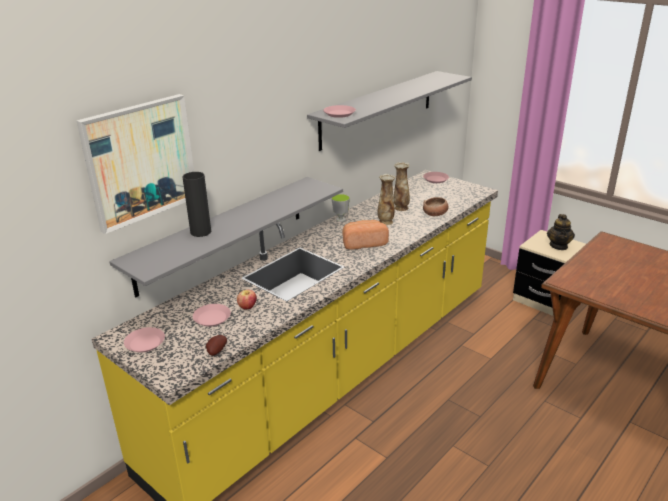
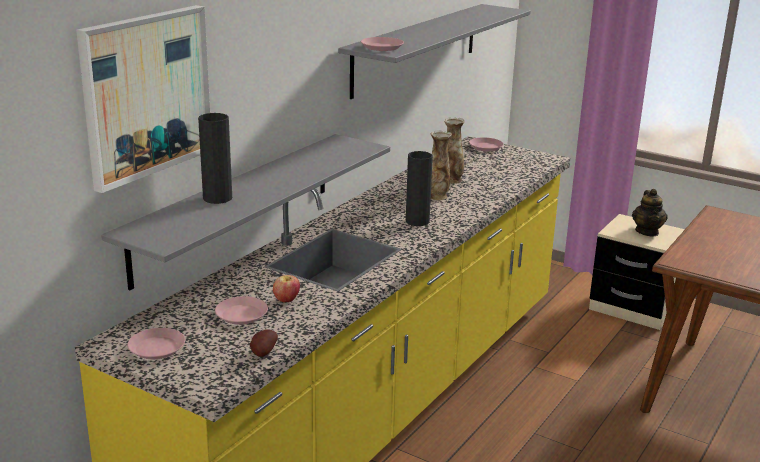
camera: 10 degrees left, 5 degrees down
cup [331,194,350,222] -> none
bread [342,220,389,250] -> black vase [406,151,433,226]
bowl [423,197,449,216] -> none

